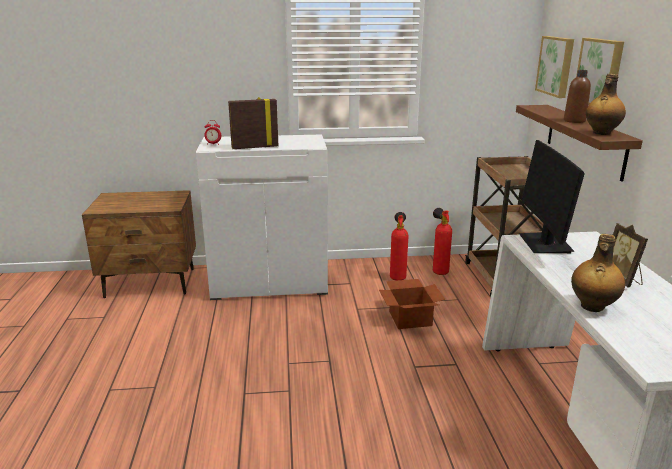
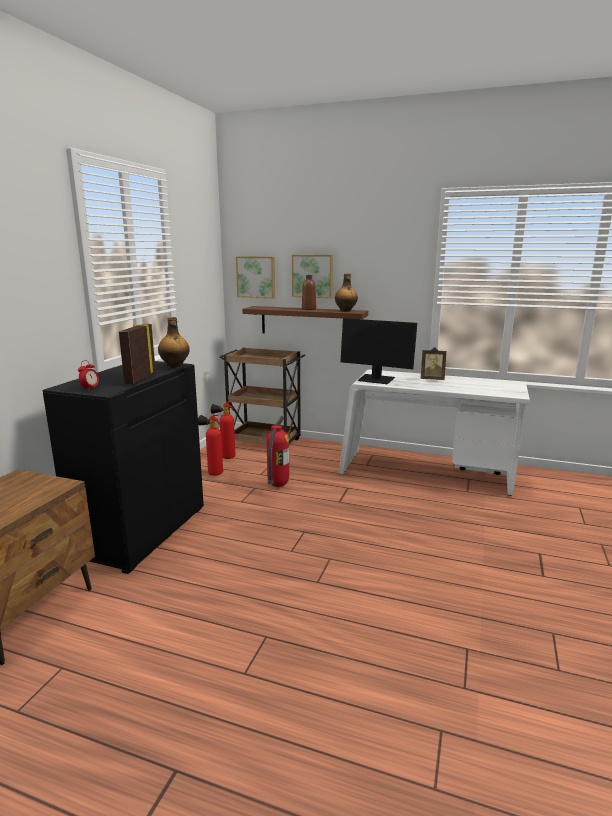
camera: 65 degrees left, 5 degrees down
white cabinet [196,135,328,300] -> black cabinet [42,361,204,574]
cardboard box [379,279,445,329] -> fire extinguisher [266,416,289,487]
bottle [571,234,625,312] -> bottle moved to [158,317,190,368]

